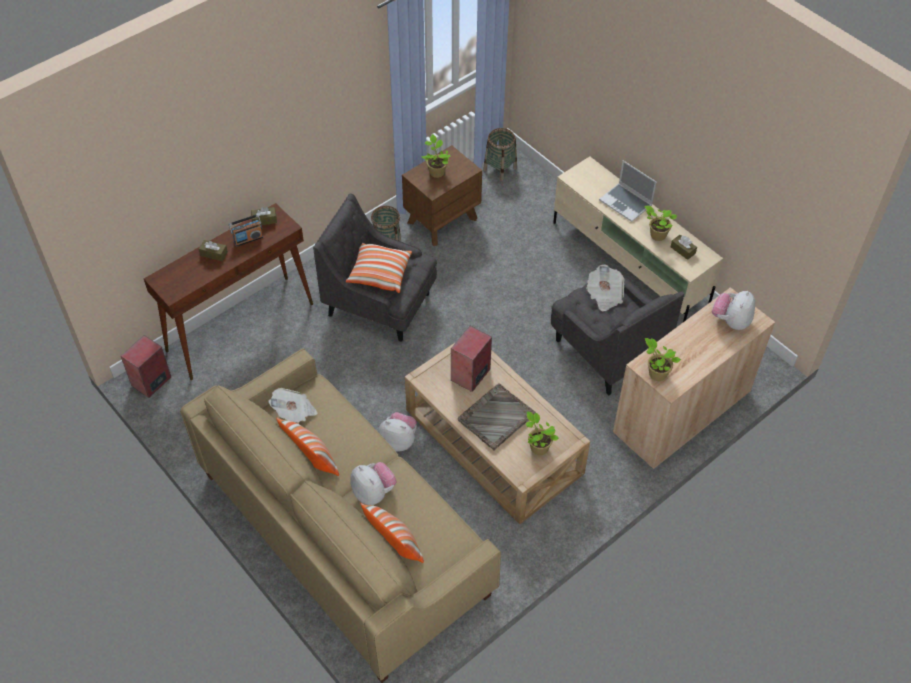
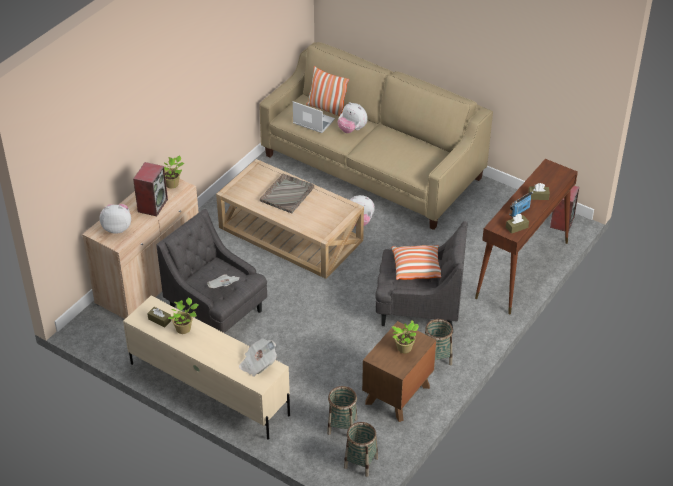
camera: 165 degrees right, 10 degrees down
newspaper [268,388,318,423] -> newspaper moved to [239,338,277,377]
pillow [276,417,339,476] -> none
speaker [451,326,492,392] -> speaker moved to [133,162,168,216]
potted plant [526,411,559,455] -> none
laptop [599,160,657,222] -> laptop moved to [293,101,335,133]
plush toy [712,291,755,330] -> plush toy turned 105 degrees counterclockwise [99,204,131,234]
none -> basket [327,386,357,435]

